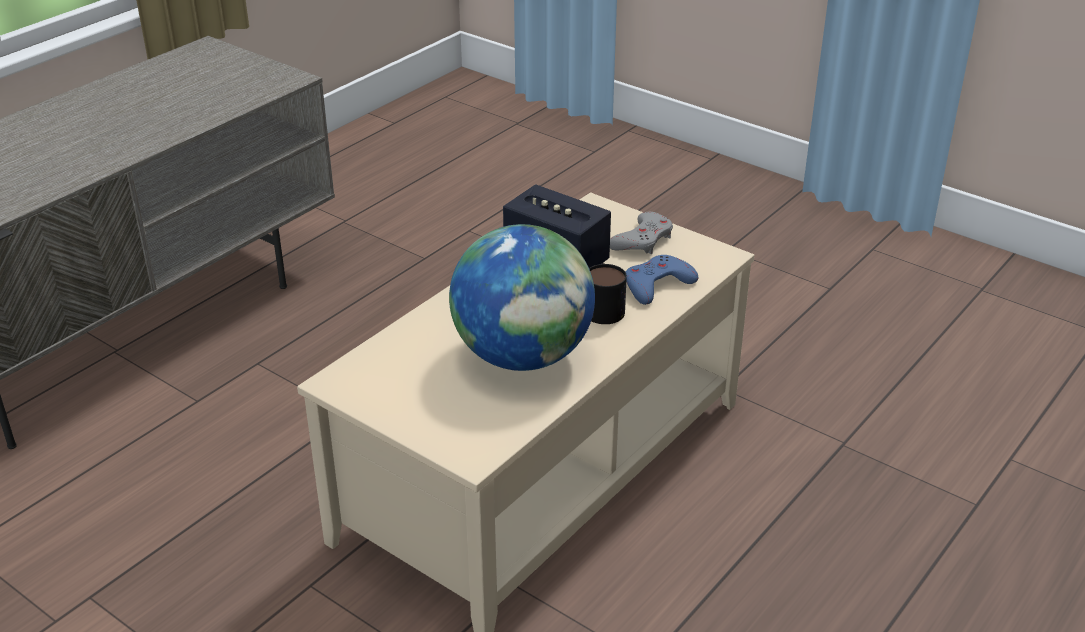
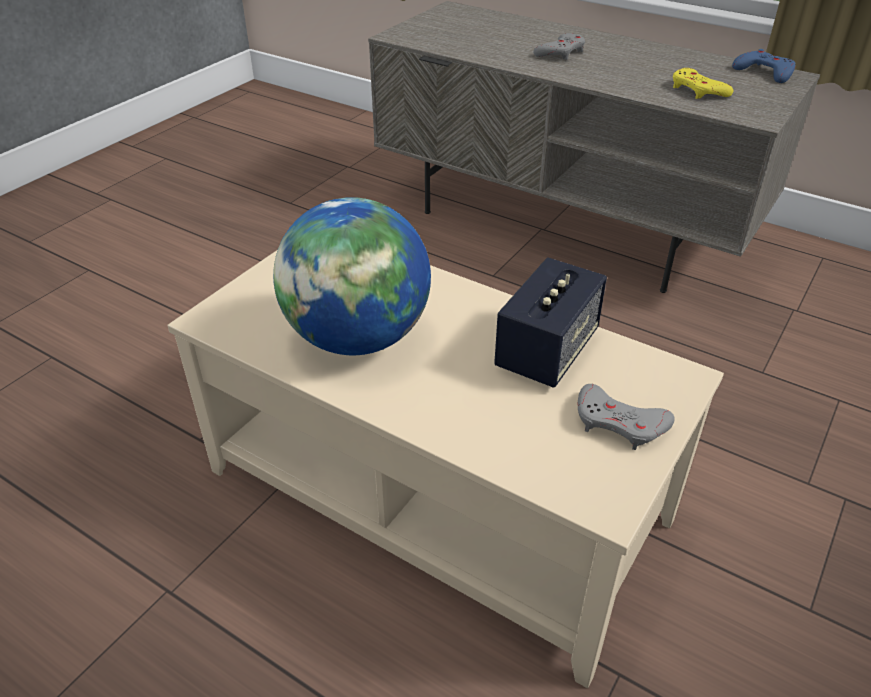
camera: 85 degrees right, 5 degrees up
mug [589,263,627,324] -> none
blue game controller [626,255,698,305] -> blue game controller moved to [732,49,796,83]
none -> grey game controller [533,33,585,60]
none -> yellow game controller [673,68,734,99]

